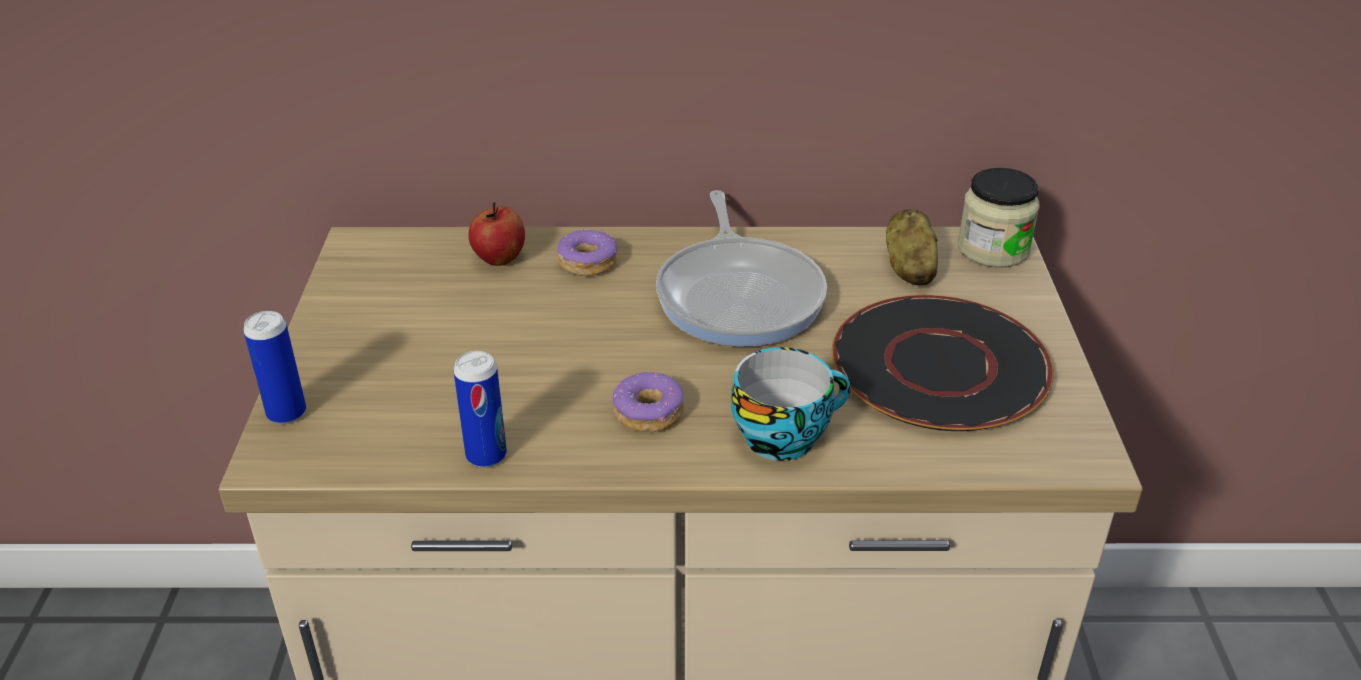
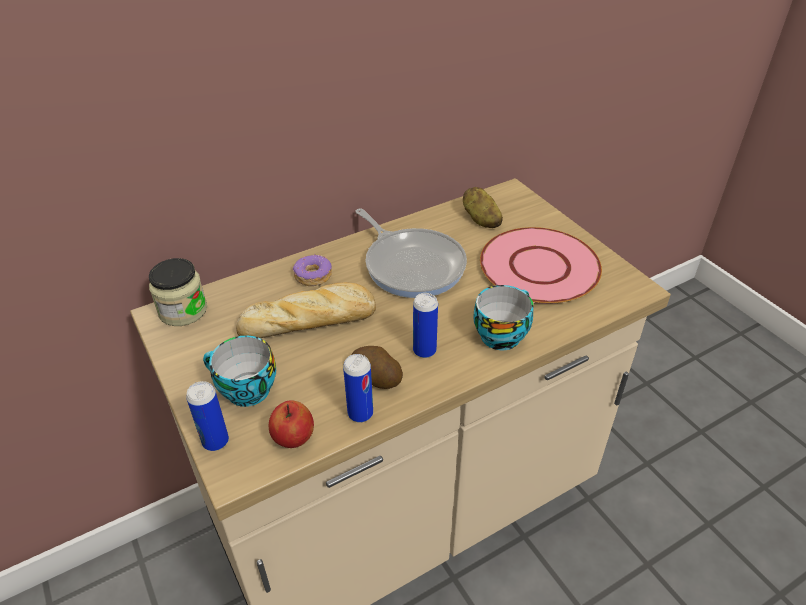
camera: 30 degrees left, 5 degrees up
apple [468,202,525,266] -> apple moved to [269,400,314,448]
donut [612,372,684,432] -> can [413,293,438,358]
black plate [832,295,1054,431] -> pink plate [480,227,602,304]
jar [958,168,1040,268] -> jar moved to [149,258,207,326]
none -> cup [203,335,276,407]
none -> bread [236,282,376,338]
none -> potato [352,346,403,389]

